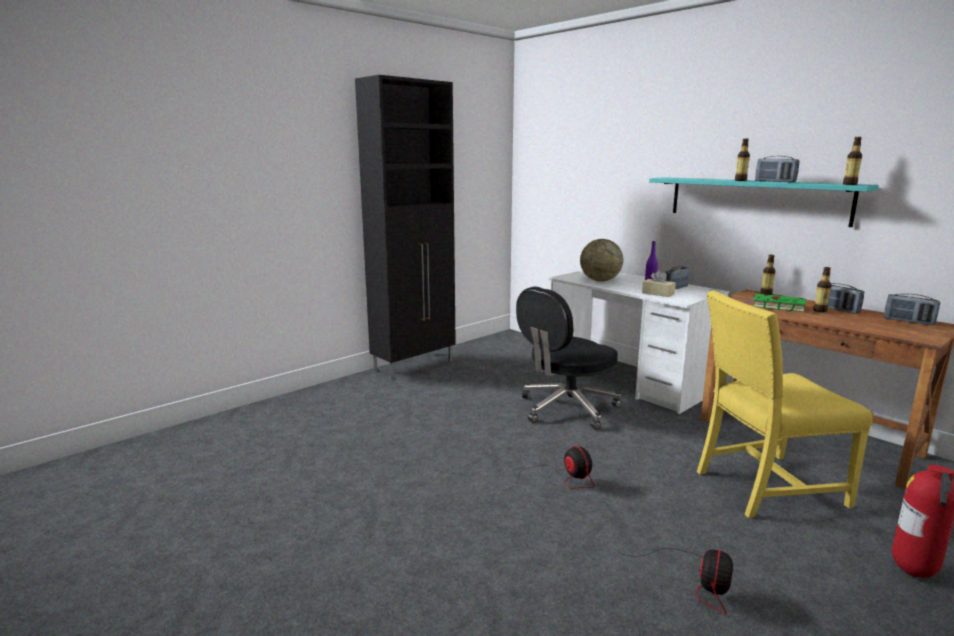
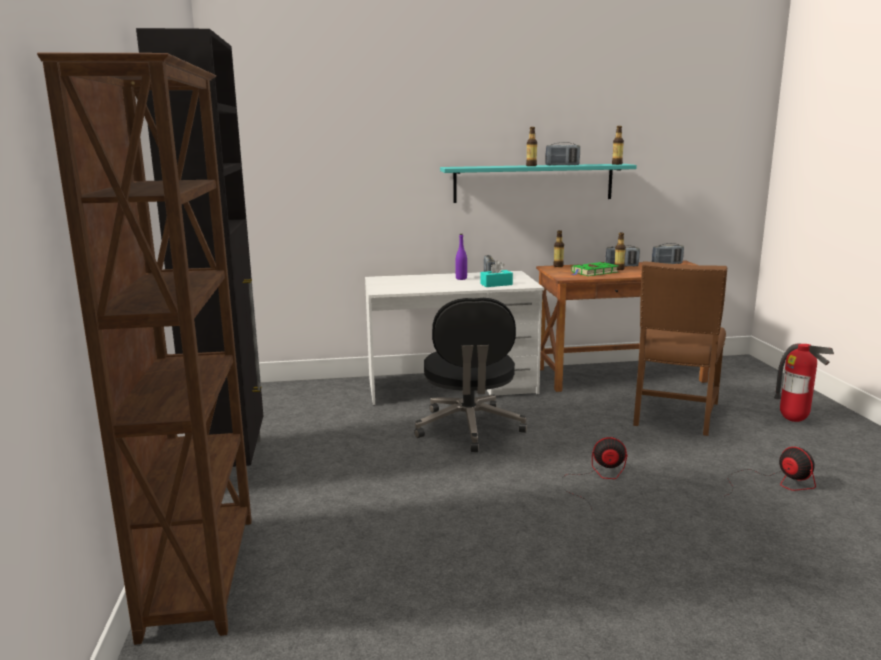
camera: 55 degrees left, 0 degrees up
globe [580,239,623,281] -> none
beige tissue box [642,270,676,297] -> turquoise tissue box [481,261,513,287]
yellow chair [697,290,873,518] -> brown chair [633,261,727,436]
none -> brown bookcase [37,53,252,645]

